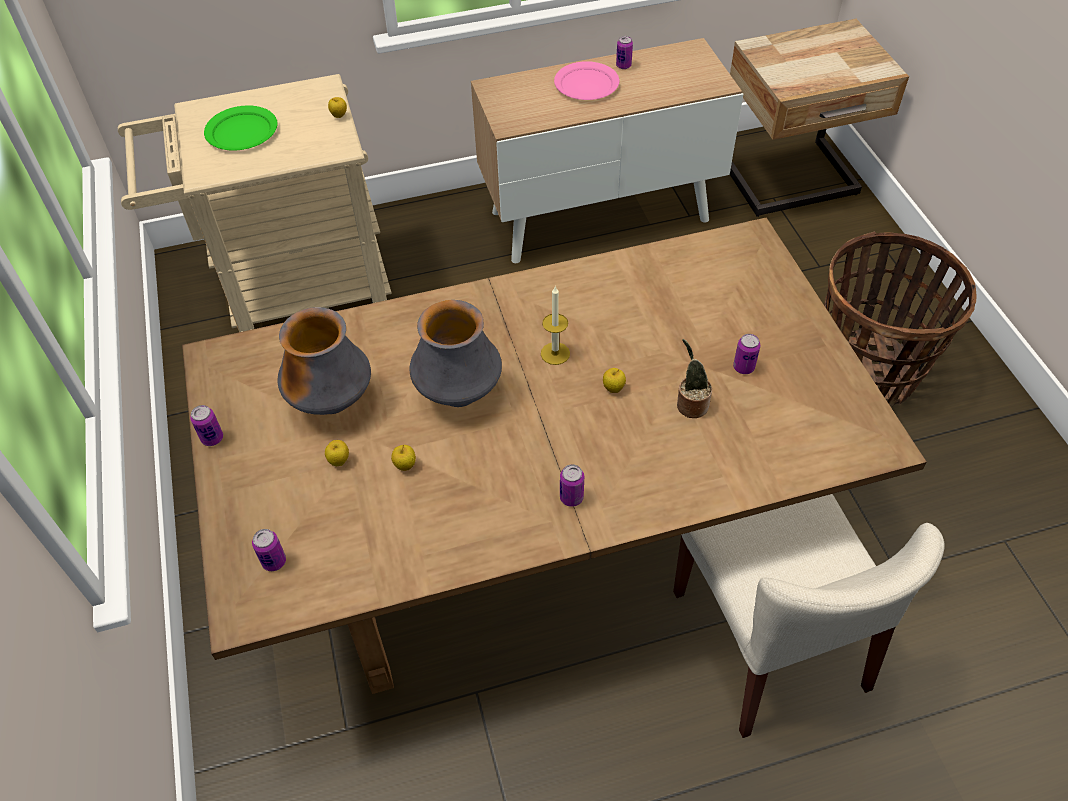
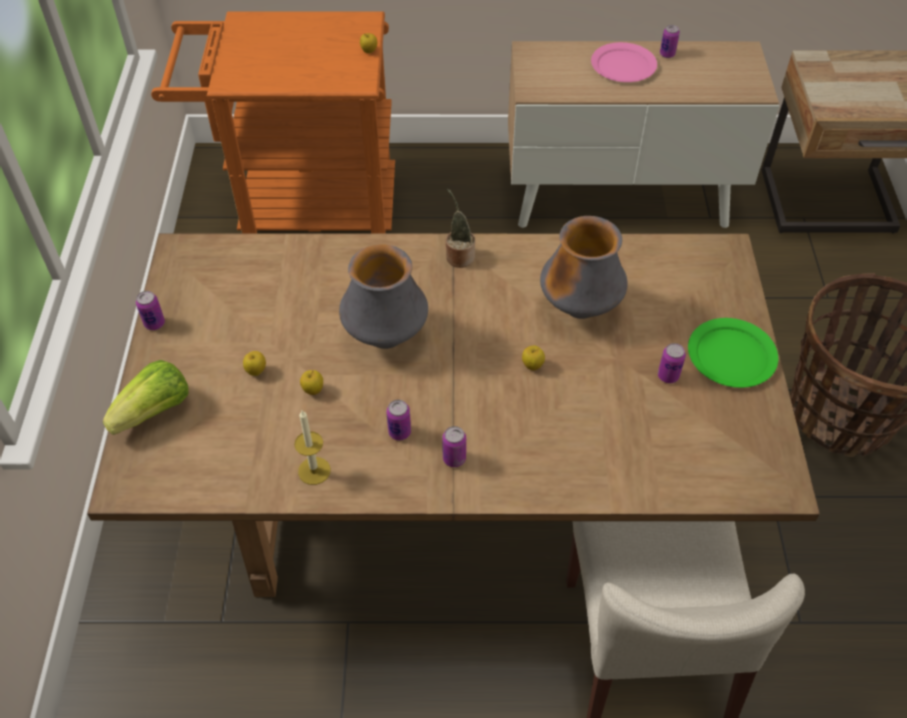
camera: 15 degrees right, 0 degrees up
beige cart [118,74,391,332] -> orange cart [151,11,395,234]
green plate [204,105,277,151] -> green plate moved to [688,318,778,388]
can [252,529,286,571] -> can moved to [386,400,411,440]
vase [278,307,371,415] -> vase moved to [540,216,628,319]
candle [541,287,570,365] -> candle moved to [294,410,331,485]
potted plant [677,339,712,418] -> potted plant moved to [445,189,475,268]
none -> lettuce [103,360,189,435]

